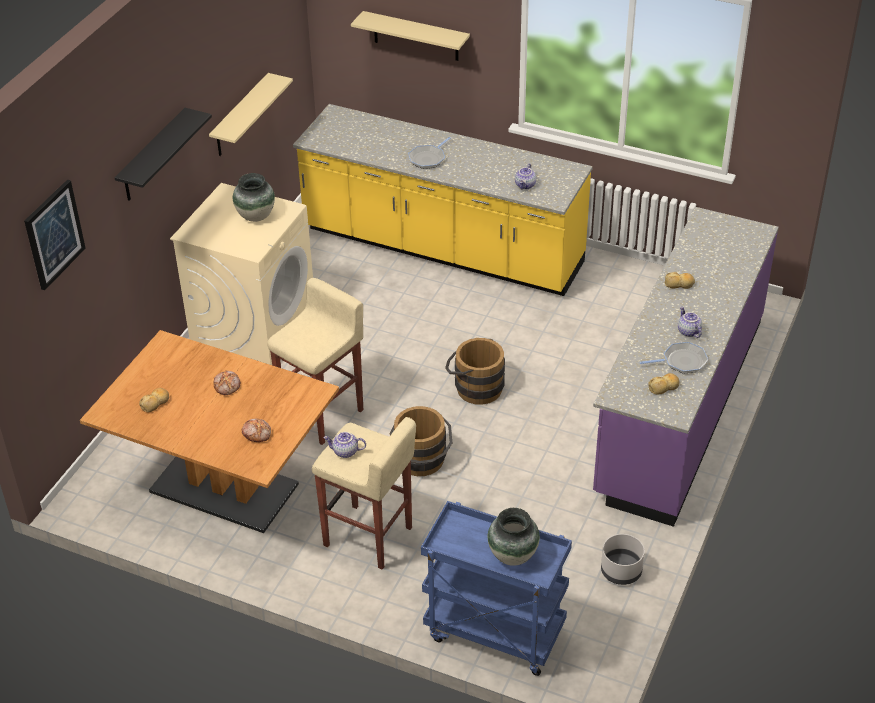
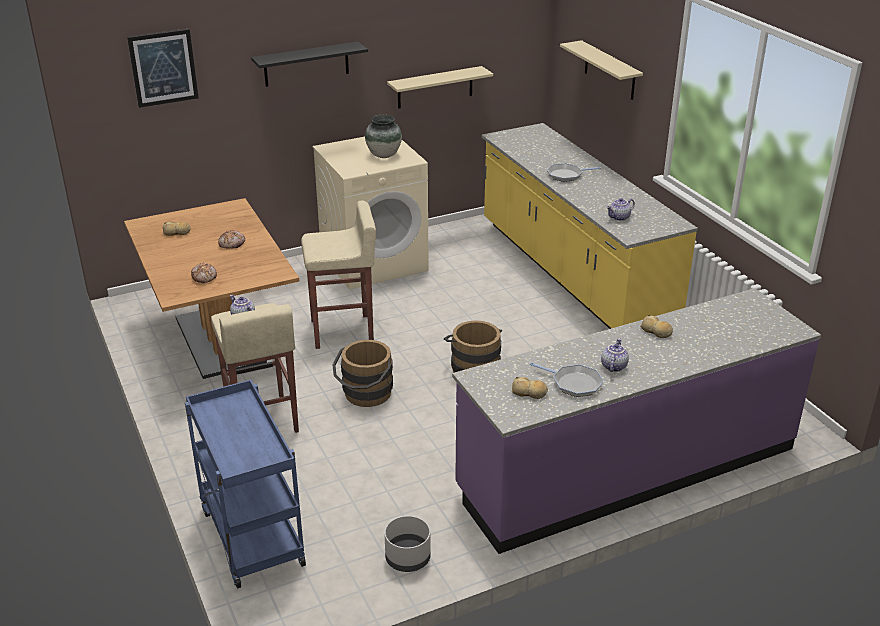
camera: 40 degrees right, 10 degrees down
vase [488,508,540,566] -> none

